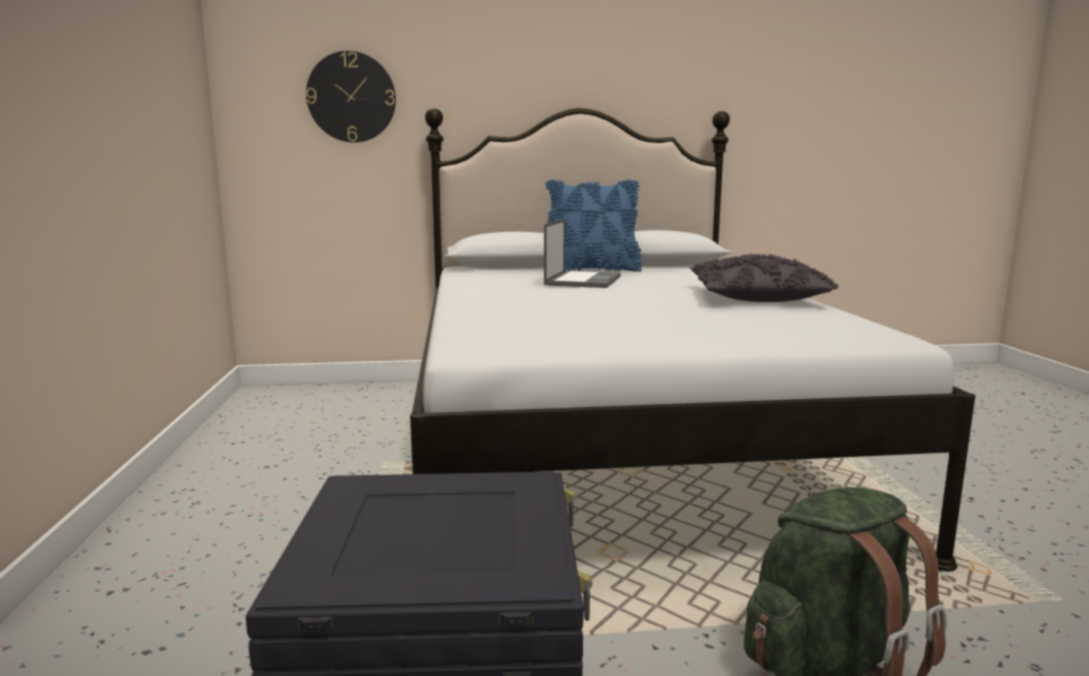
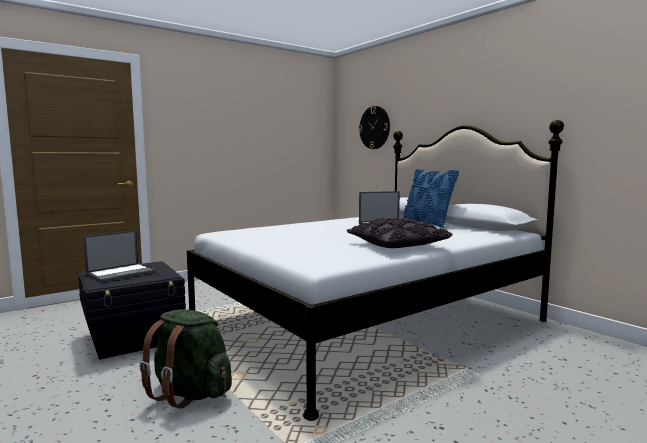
camera: 60 degrees right, 5 degrees down
none -> laptop [83,230,155,283]

